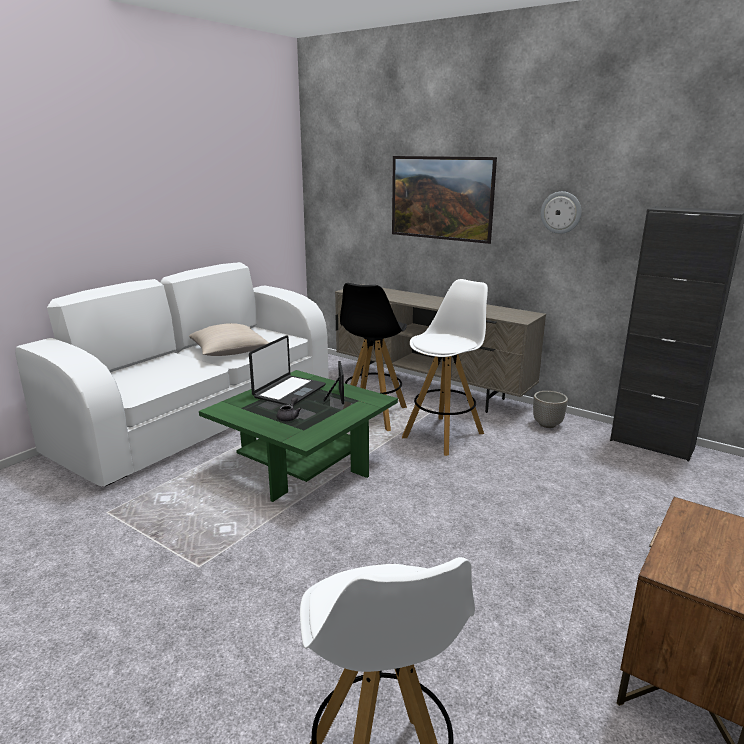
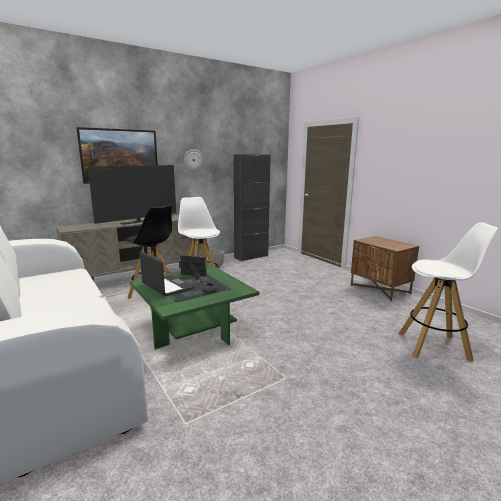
camera: 70 degrees left, 5 degrees down
beige pillow [189,323,270,356] -> none
none -> television [88,165,176,225]

